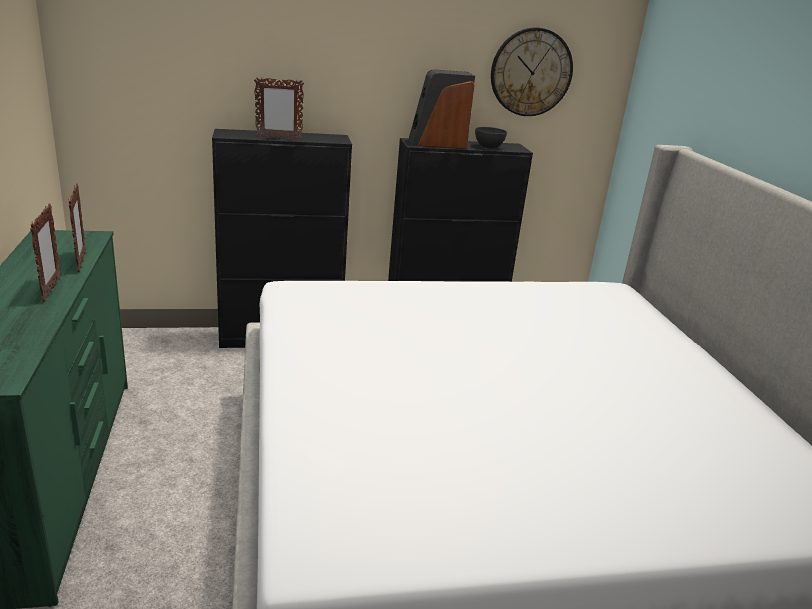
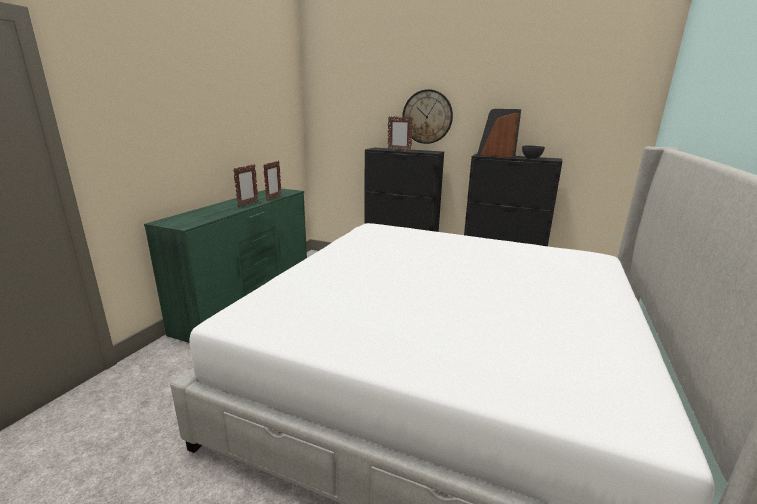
camera: 35 degrees right, 5 degrees down
wall clock [491,28,573,116] -> wall clock moved to [402,89,453,144]

